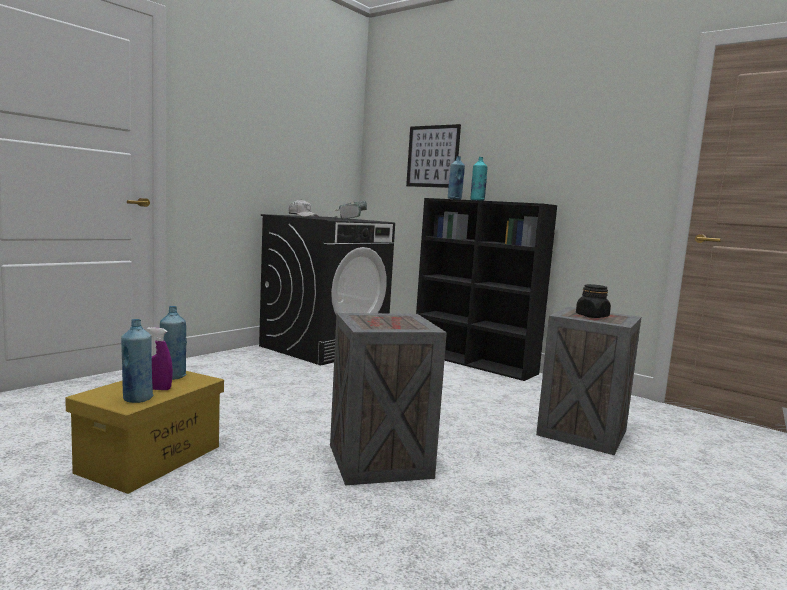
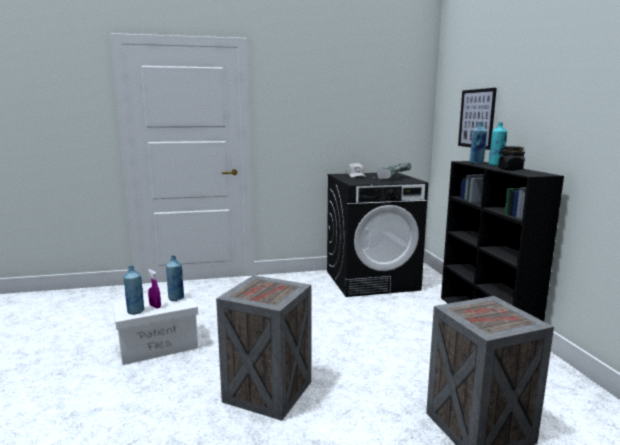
camera: 40 degrees right, 5 degrees up
yellow storage box [65,371,224,494] -> white storage box [113,290,198,365]
black jar [576,284,611,318] -> black jar moved to [498,146,525,170]

